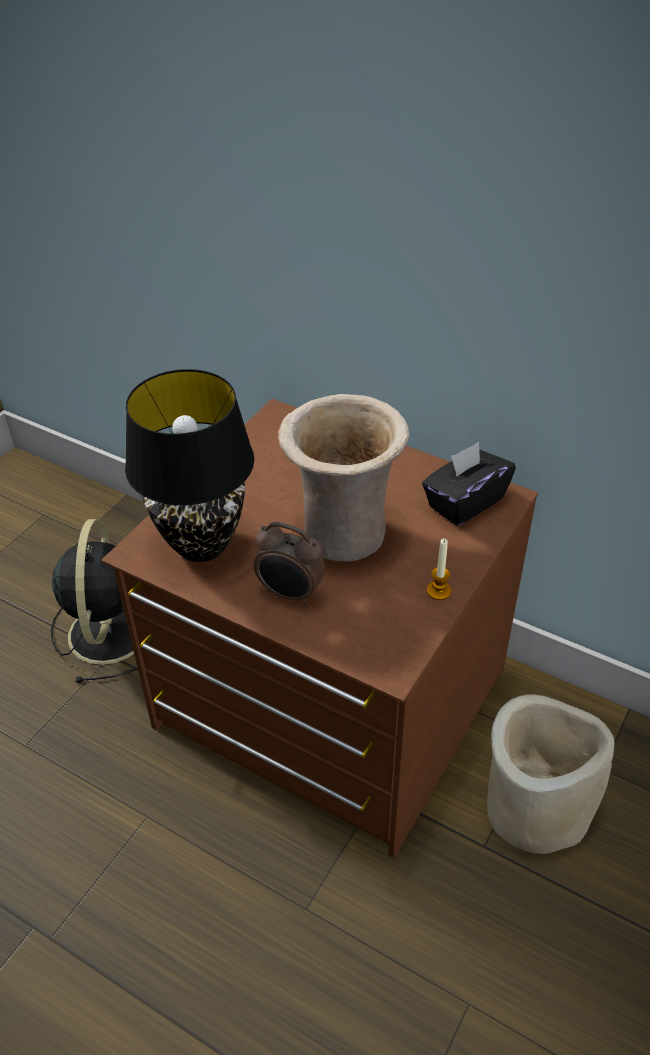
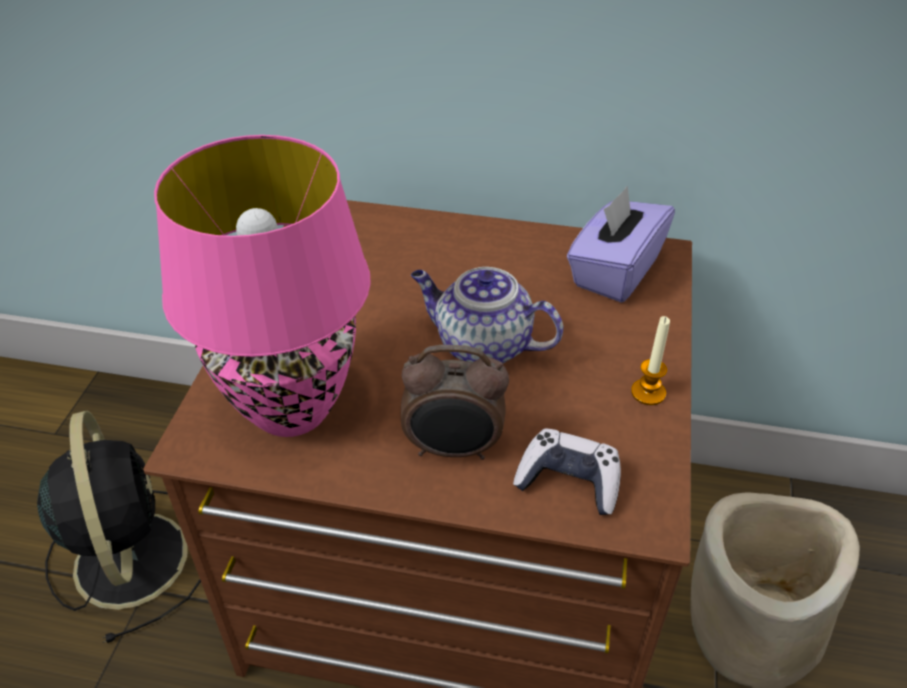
camera: 20 degrees left, 0 degrees up
black table lamp [125,369,254,562] -> pink table lamp [154,135,371,437]
beige vase [278,394,409,561] -> teapot [411,267,563,364]
black tissue box [422,442,516,526] -> purple tissue box [567,186,675,303]
none -> game controller [513,429,621,515]

